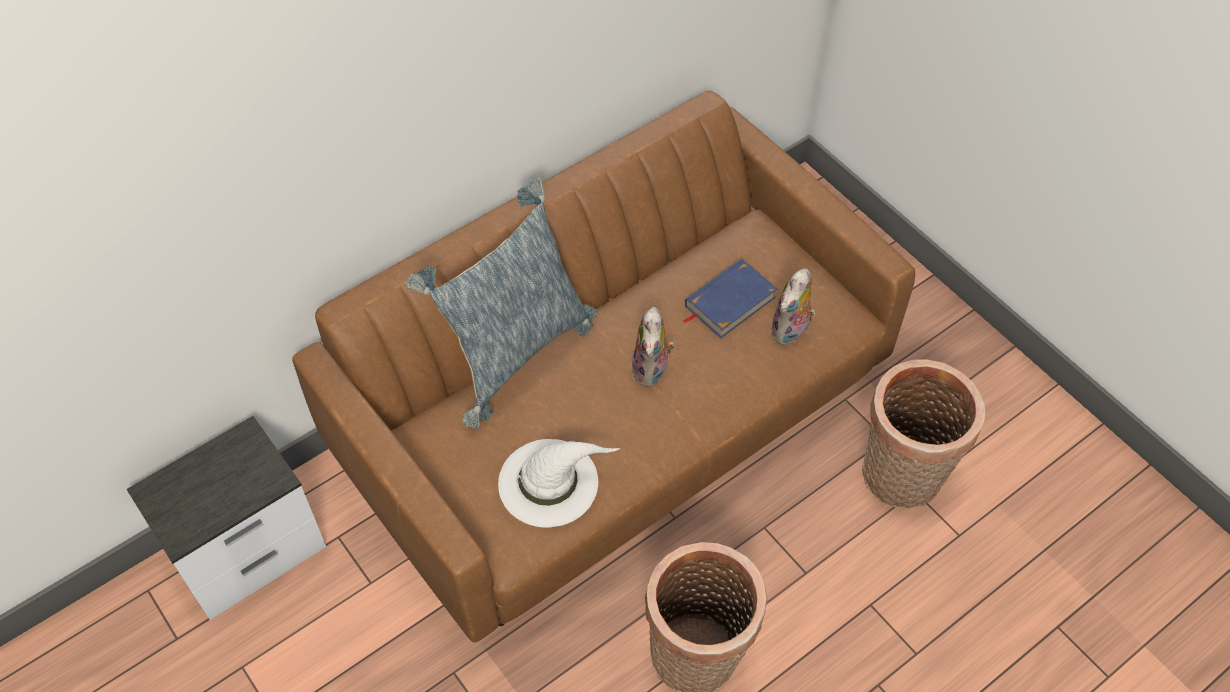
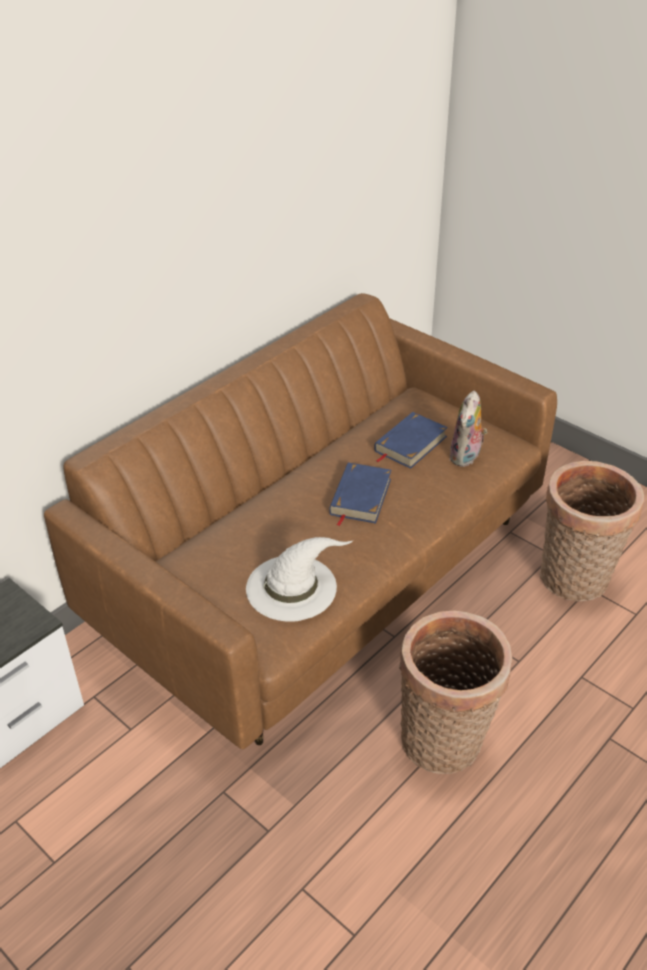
camera: 10 degrees left, 15 degrees down
pillow [405,177,598,429] -> none
plush toy [632,307,675,387] -> blue book [329,462,391,526]

